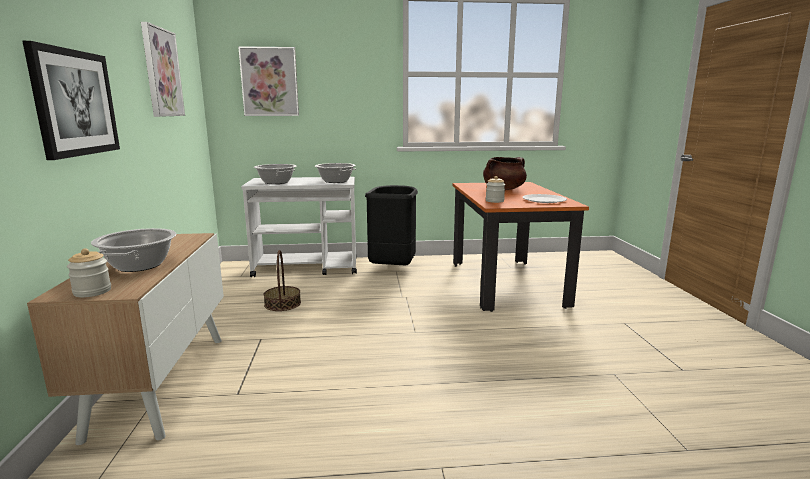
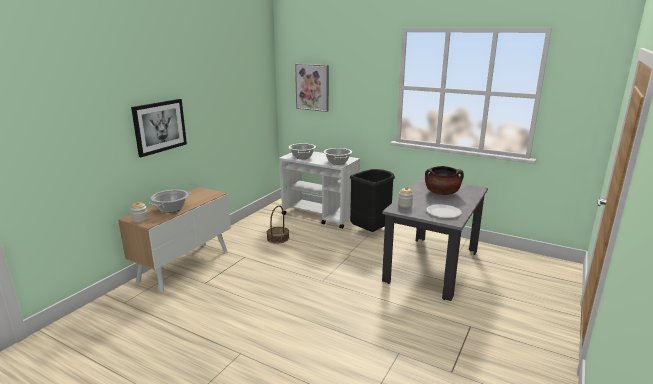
camera: 35 degrees right, 5 degrees up
picture [141,22,185,117] -> none
orange dining table [453,182,589,312] -> grey dining table [382,177,488,301]

